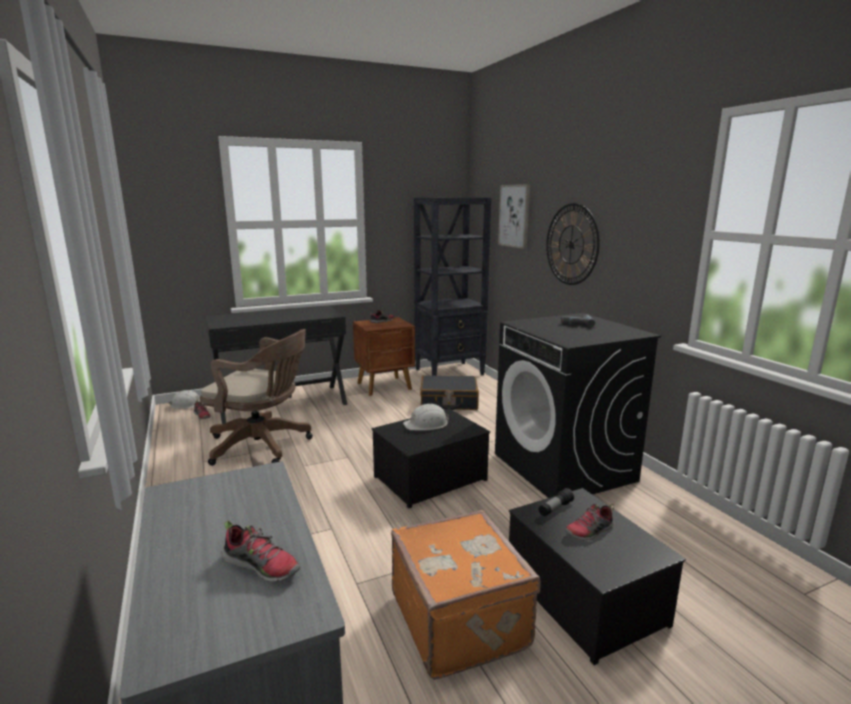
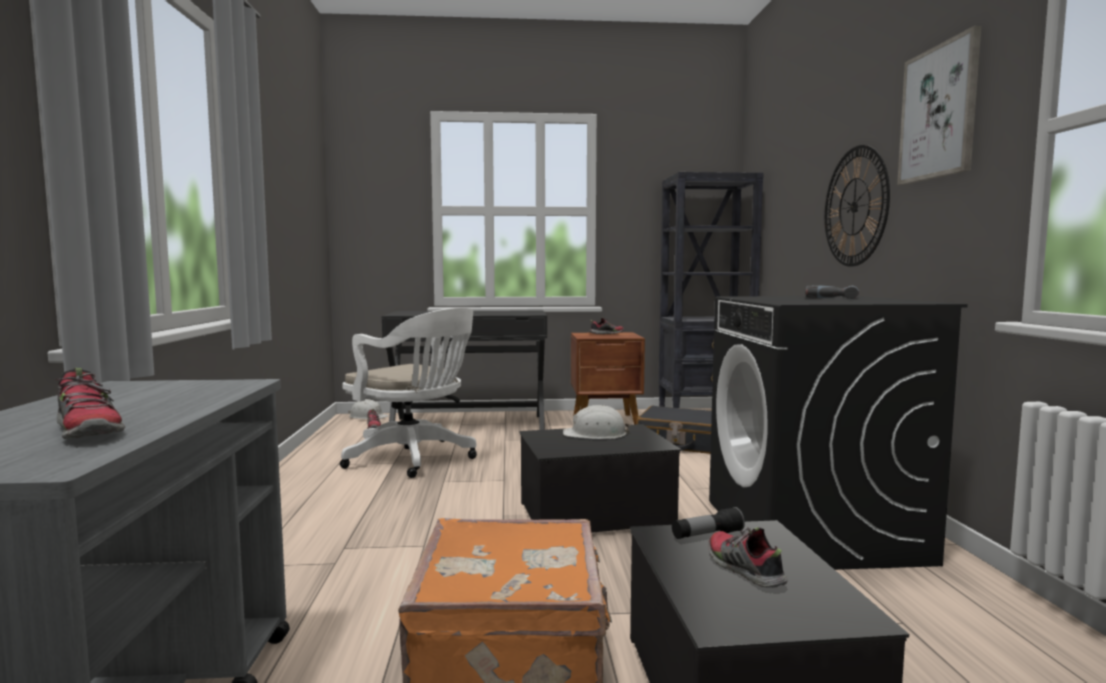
camera: 20 degrees right, 10 degrees down
brown office chair [200,329,313,466] -> white office chair [340,307,477,478]
picture [498,184,530,249] -> picture moved to [897,26,981,185]
shoe [565,504,614,541] -> shoe turned 75 degrees clockwise [708,527,788,588]

